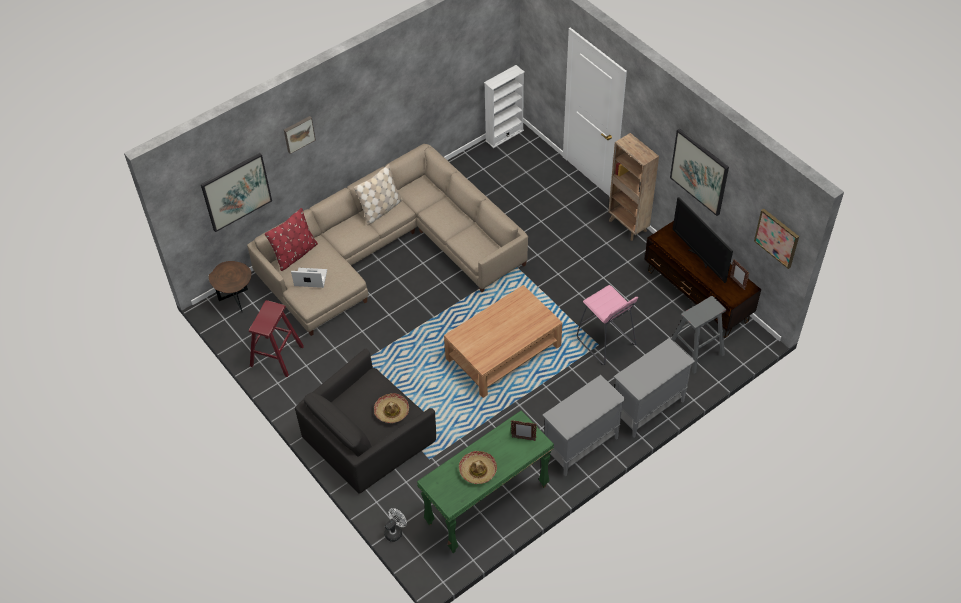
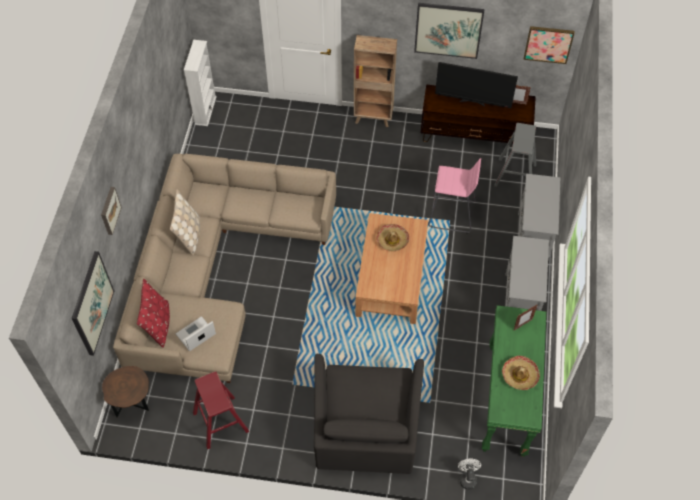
camera: 45 degrees left, 5 degrees up
hat [374,393,409,423] -> hat moved to [376,224,409,251]

